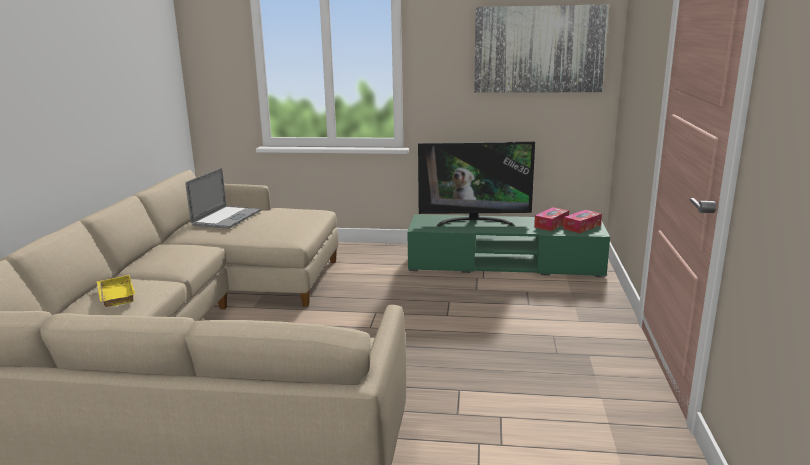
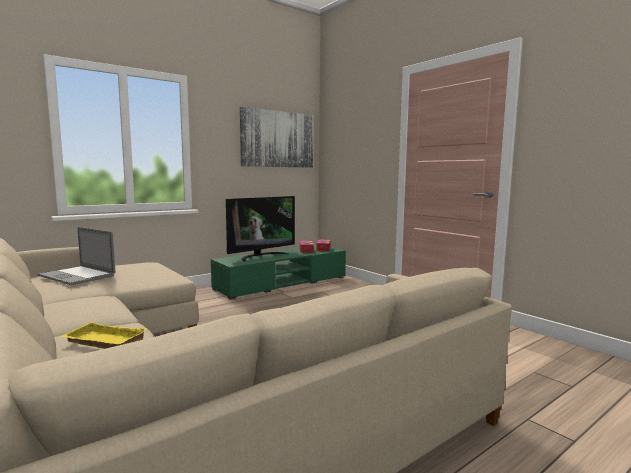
camera: 45 degrees left, 10 degrees down
laptop [186,168,261,229] -> laptop turned 150 degrees clockwise [37,227,115,285]

